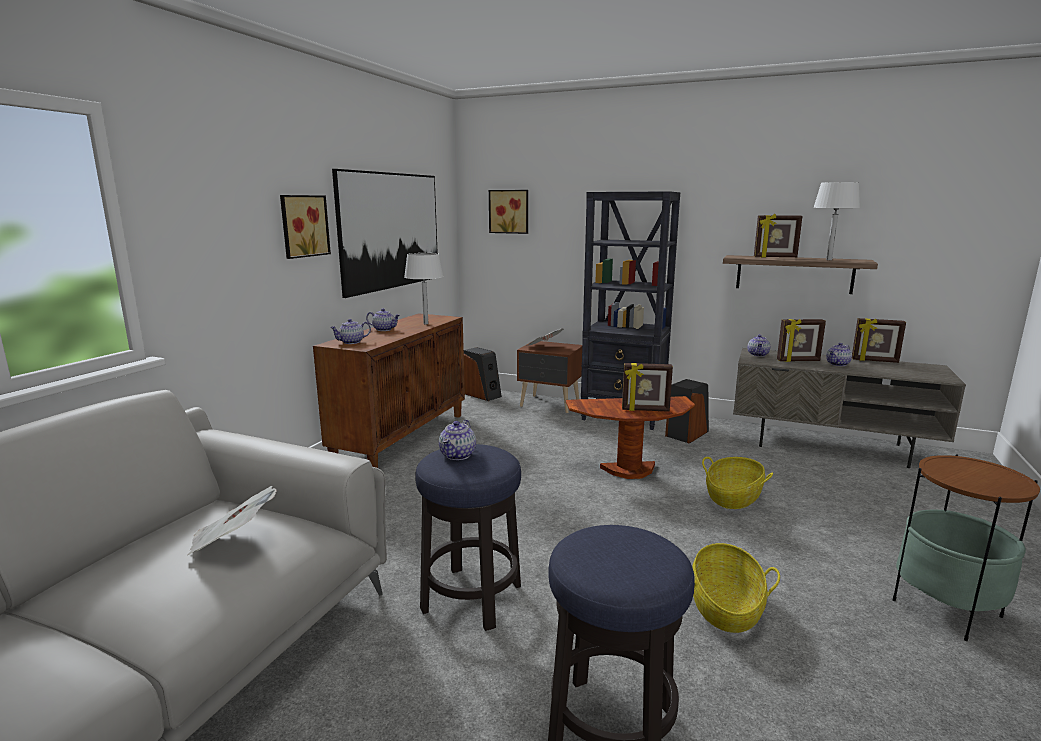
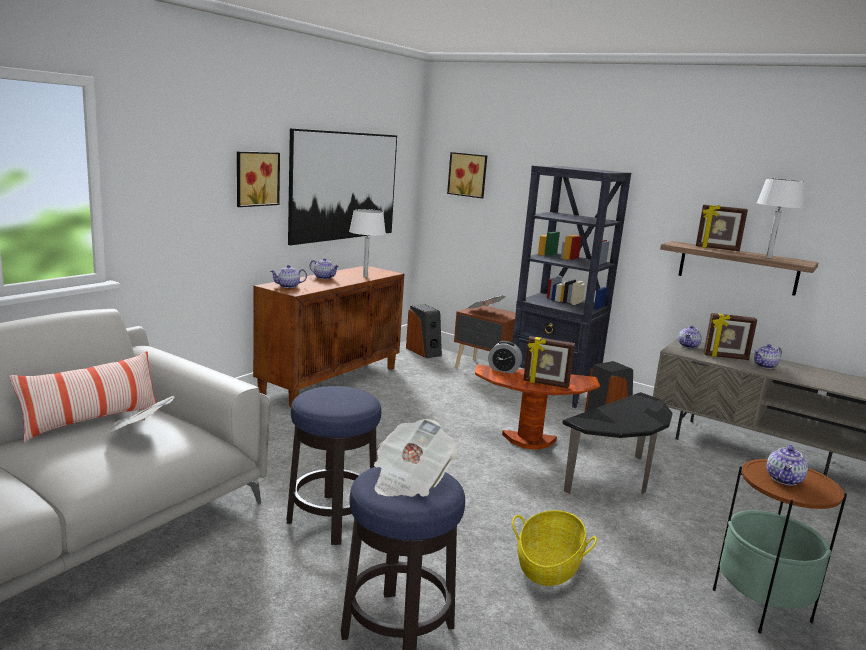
camera: 10 degrees right, 0 degrees up
teapot [439,419,476,460] -> teapot moved to [767,444,808,486]
basket [702,457,773,509] -> side table [563,392,673,494]
picture frame [852,318,906,363] -> none
none -> pillow [9,351,157,442]
none -> newspaper [374,419,458,497]
none -> alarm clock [488,341,522,374]

